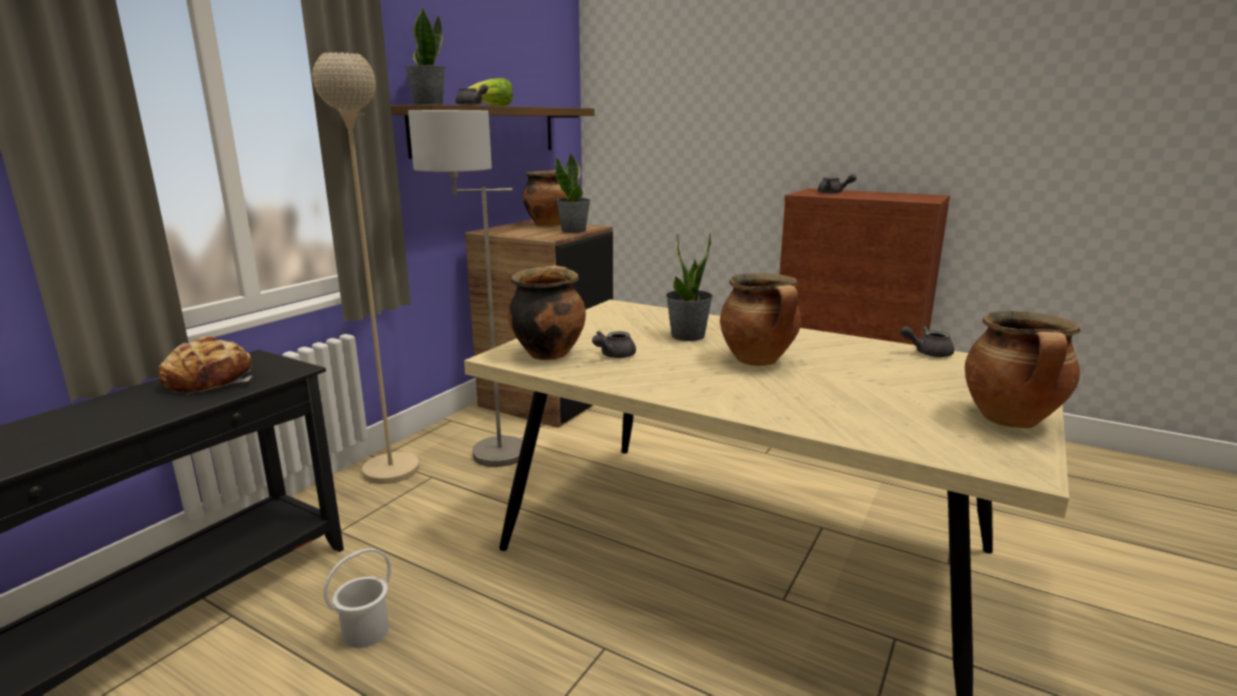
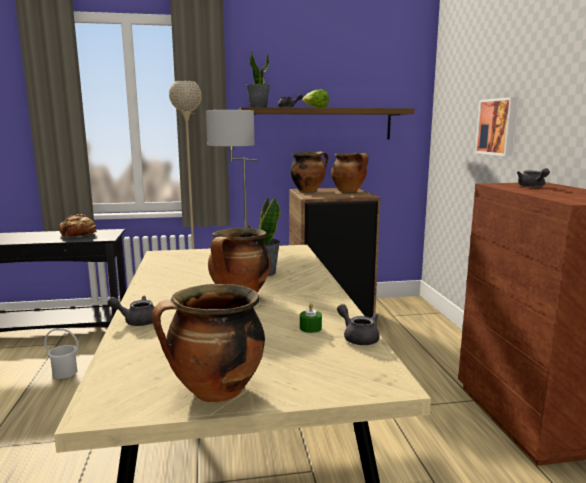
camera: 50 degrees right, 5 degrees down
cooking pot [508,265,586,360] -> cooking pot moved to [290,152,328,192]
potted plant [555,153,590,233] -> none
grey teapot [592,331,636,358] -> grey teapot moved to [108,296,154,326]
none -> green candle [300,303,322,333]
none -> picture [475,97,518,156]

